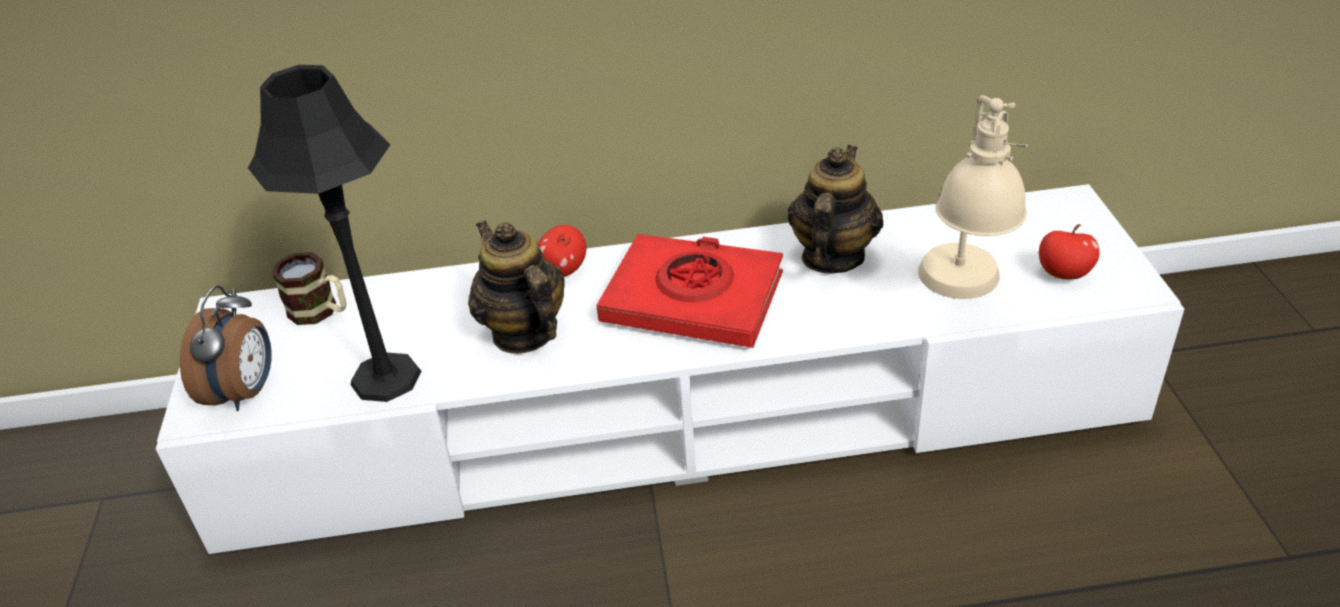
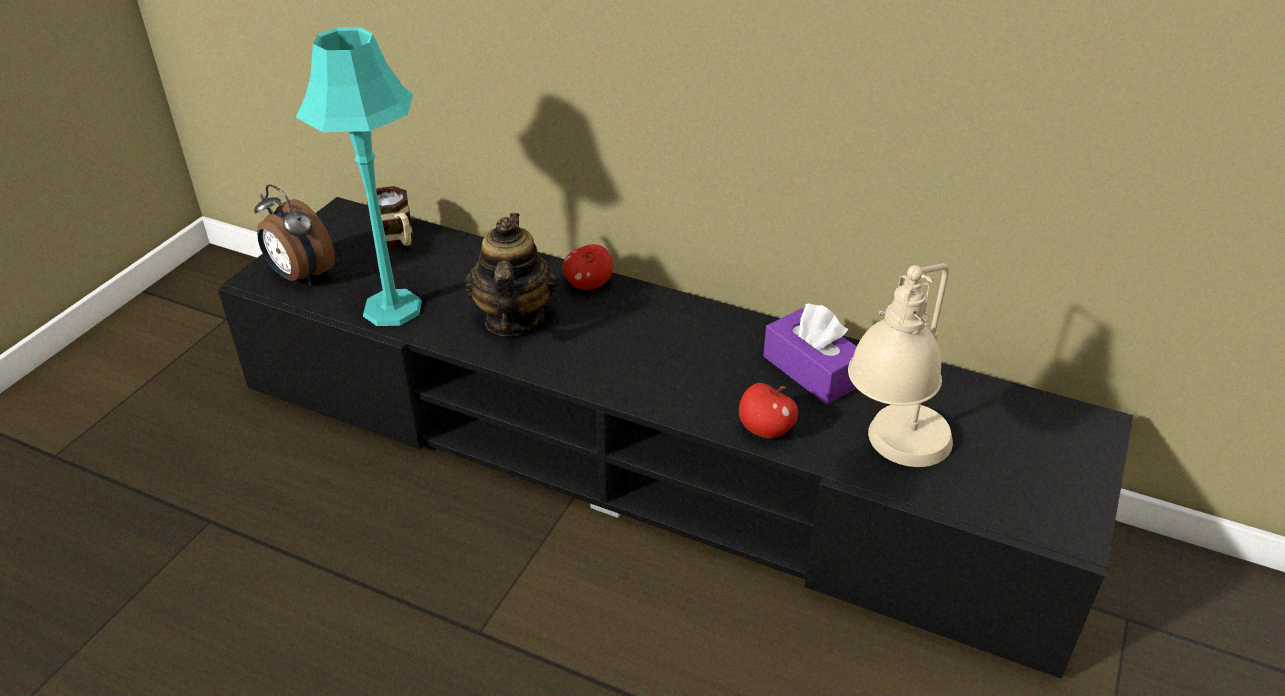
camera: 30 degrees right, 0 degrees up
white tv stand [156,184,1184,554] -> black tv stand [218,197,1133,678]
alarm clock [180,285,272,411] -> alarm clock turned 90 degrees clockwise [254,184,335,286]
black table lamp [248,65,422,402] -> turquoise table lamp [296,27,422,326]
red book [596,234,783,348] -> none
teapot [787,145,883,274] -> purple tissue box [763,303,857,405]
apple [1039,224,1100,279] -> apple moved to [739,383,798,438]

